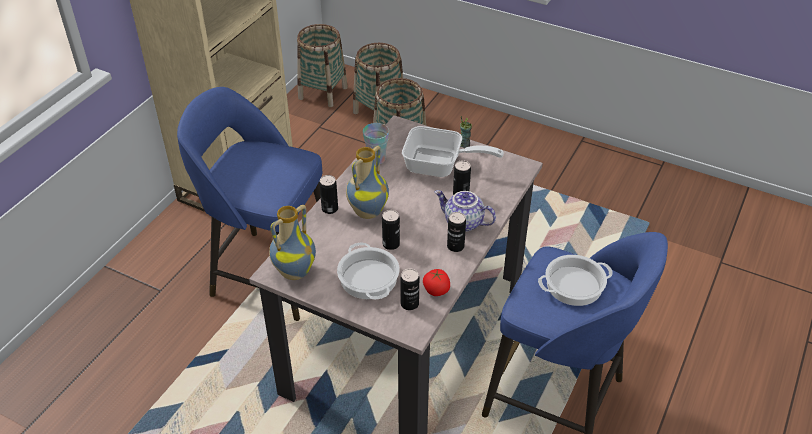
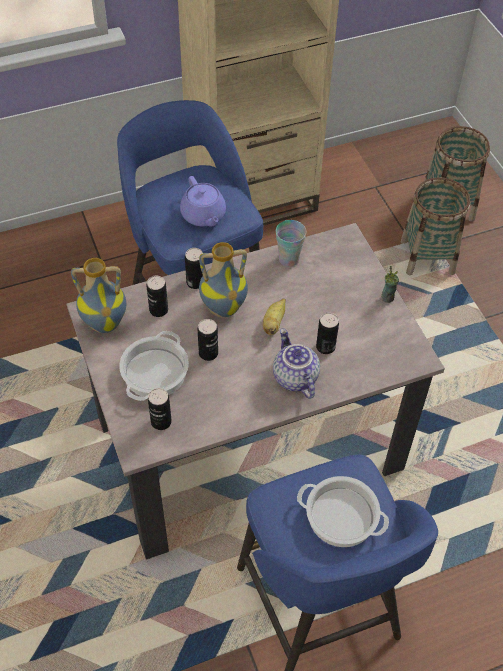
camera: 40 degrees right, 10 degrees up
basket [297,24,348,107] -> none
frying pan [402,126,504,177] -> none
tomato [423,269,450,296] -> none
can [447,212,466,252] -> can moved to [146,276,168,317]
none -> purple teapot [180,176,226,226]
none -> banana [263,299,286,335]

